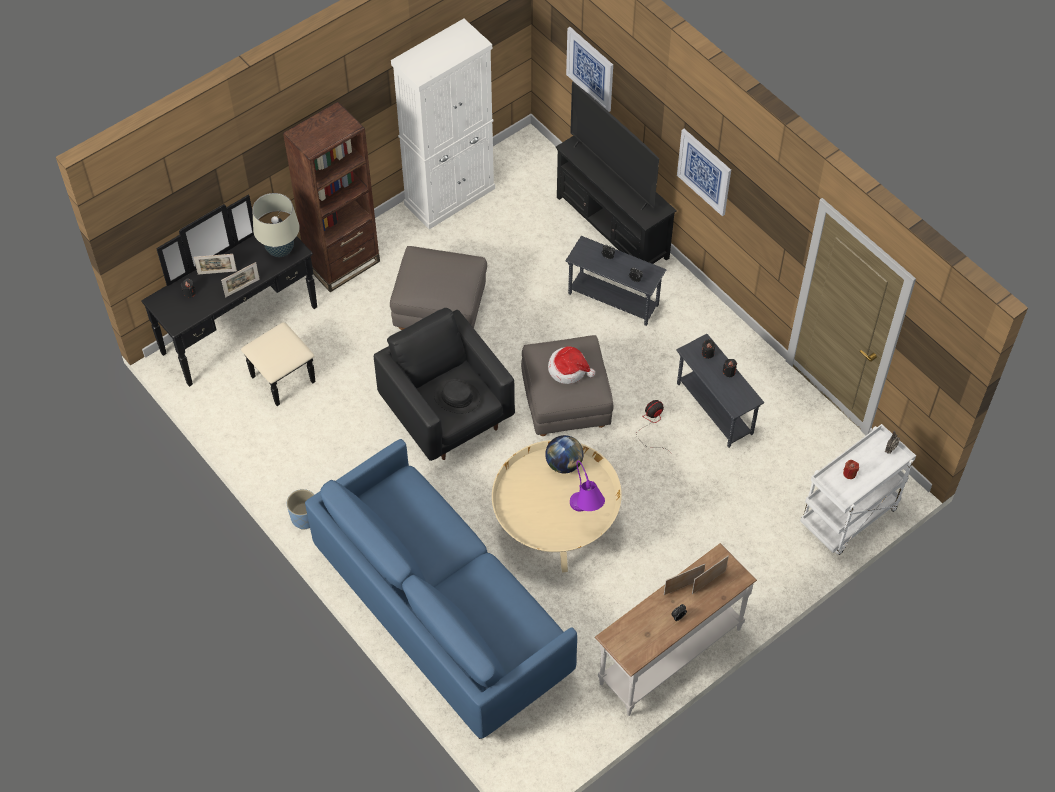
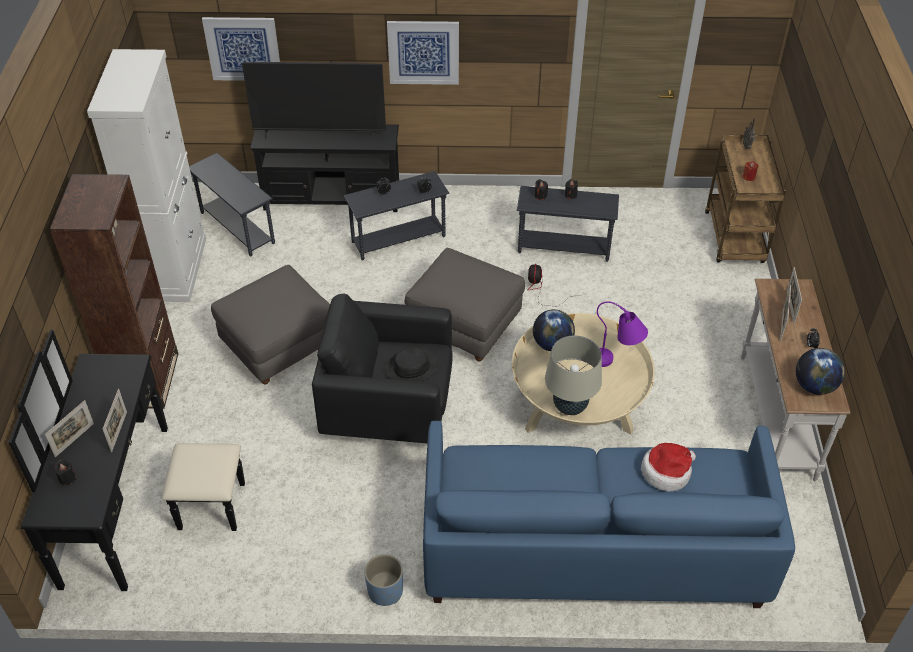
camera: 50 degrees left, 10 degrees down
beige table lamp [252,193,300,257] -> beige table lamp moved to [545,335,602,415]
hat [548,346,595,384] -> hat moved to [641,443,696,491]
white cart [800,424,916,555] -> brown cart [705,135,786,263]
none -> grey side table [189,153,275,257]
none -> globe [796,348,845,395]

